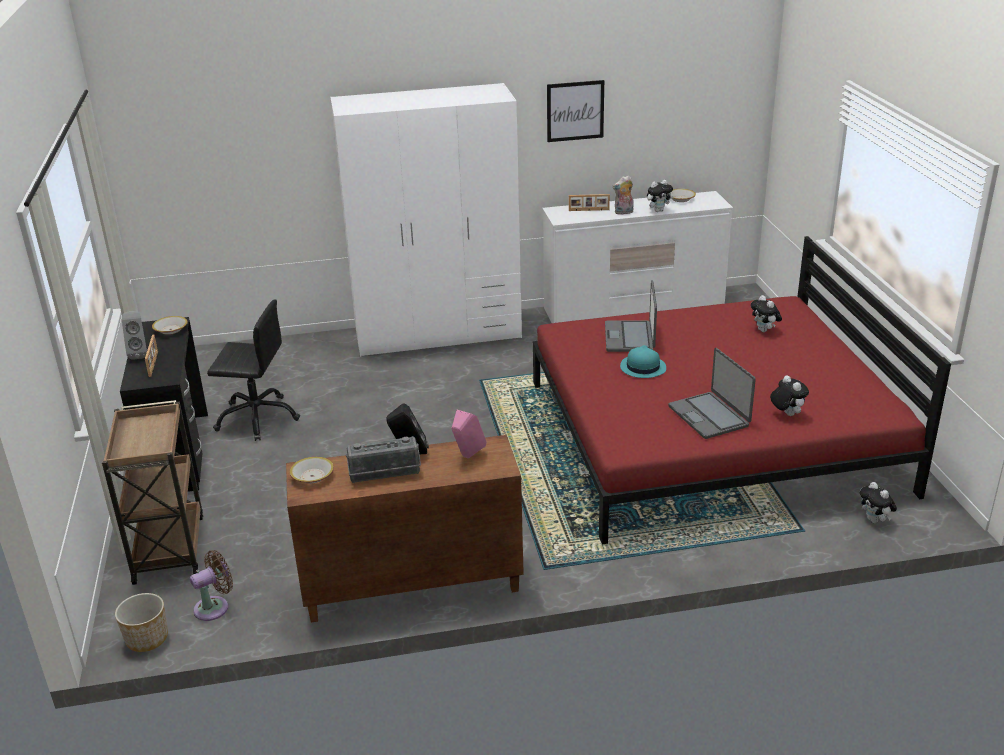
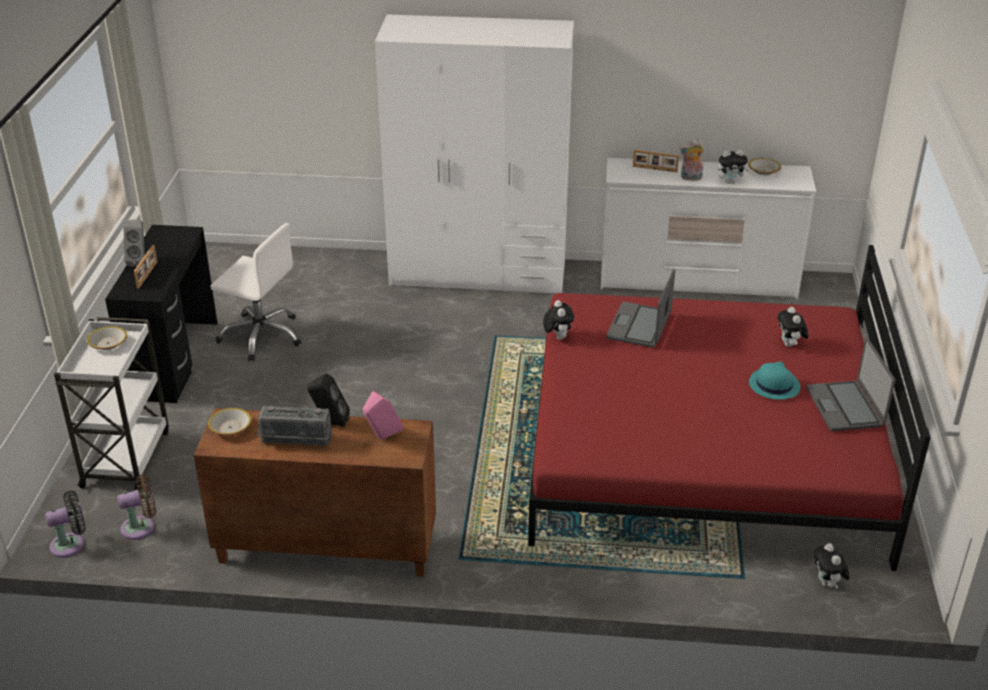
camera: 15 degrees right, 5 degrees up
brown cart [102,400,203,585] -> white cart [54,317,169,492]
planter [115,593,168,652] -> black fan [45,491,86,558]
bowl [152,316,188,335] -> bowl moved to [87,326,127,350]
black office chair [207,299,300,441] -> white office chair [210,223,301,361]
picture [547,80,604,142] -> none
turquoise hat [620,345,666,378] -> turquoise hat moved to [749,362,800,400]
laptop [668,348,756,439] -> laptop moved to [807,337,895,431]
plush toy [770,375,809,416] -> plush toy moved to [543,300,574,340]

